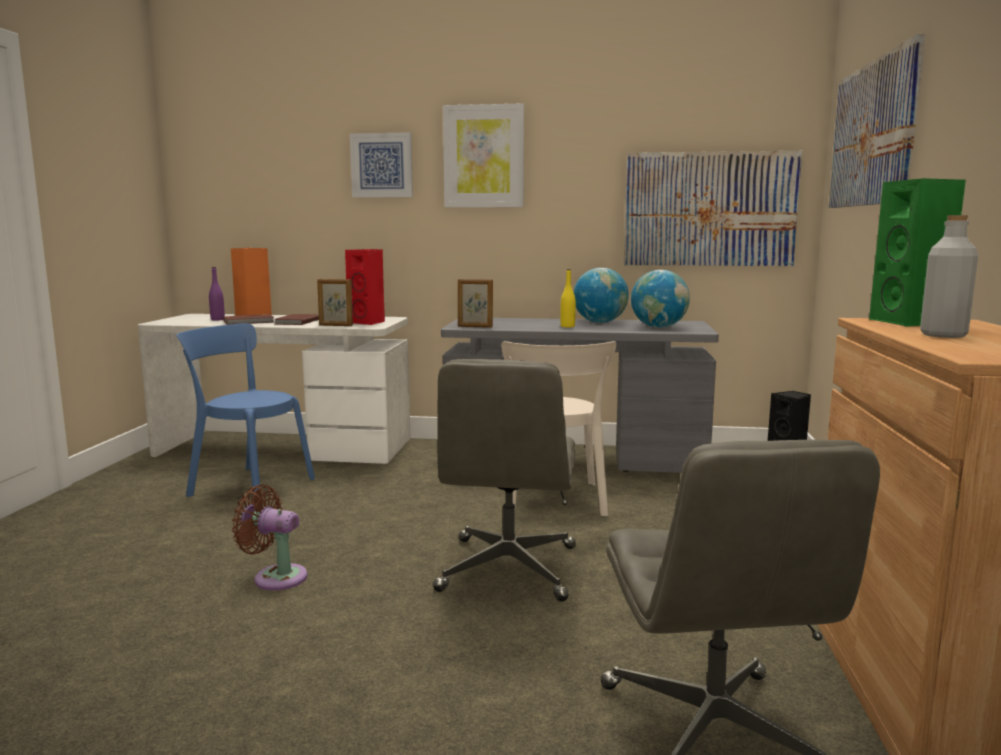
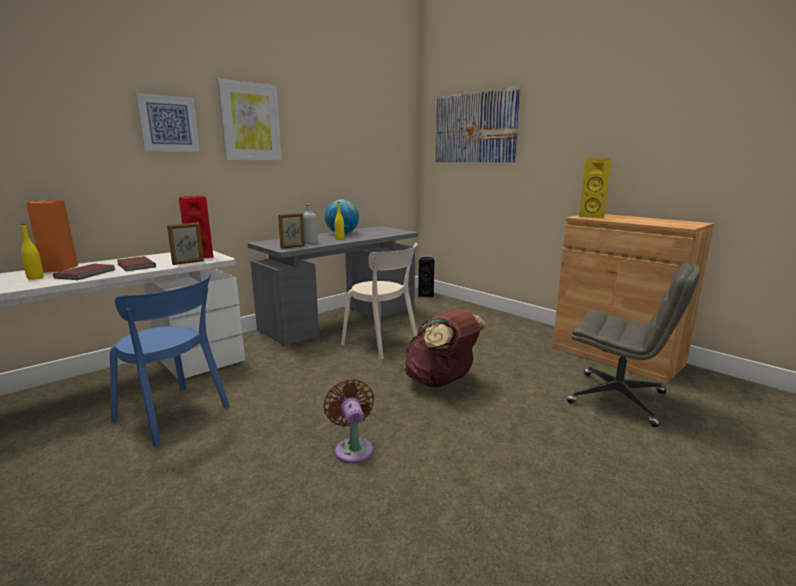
camera: 50 degrees left, 5 degrees up
blue chair [176,323,315,497] -> blue chair turned 120 degrees counterclockwise [110,274,230,446]
purple bottle [209,267,225,321] -> yellow bottle [21,224,44,280]
brown fan [232,485,308,590] -> brown fan turned 105 degrees clockwise [324,379,374,463]
grey office chair [433,359,576,602] -> brown backpack [405,309,488,387]
picture [623,151,802,266] -> none
globe [631,270,690,328] -> none
green speaker [869,178,966,327] -> yellow speaker [579,158,612,218]
grey bottle [920,215,978,338] -> grey bottle moved to [303,204,318,244]

